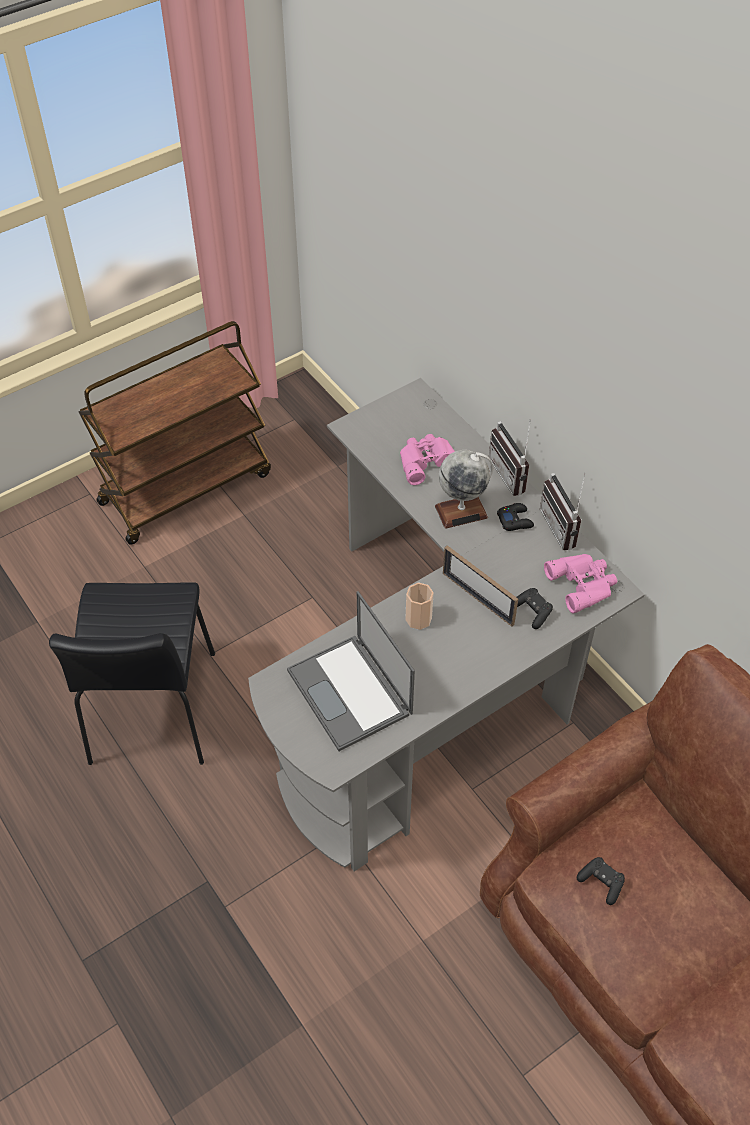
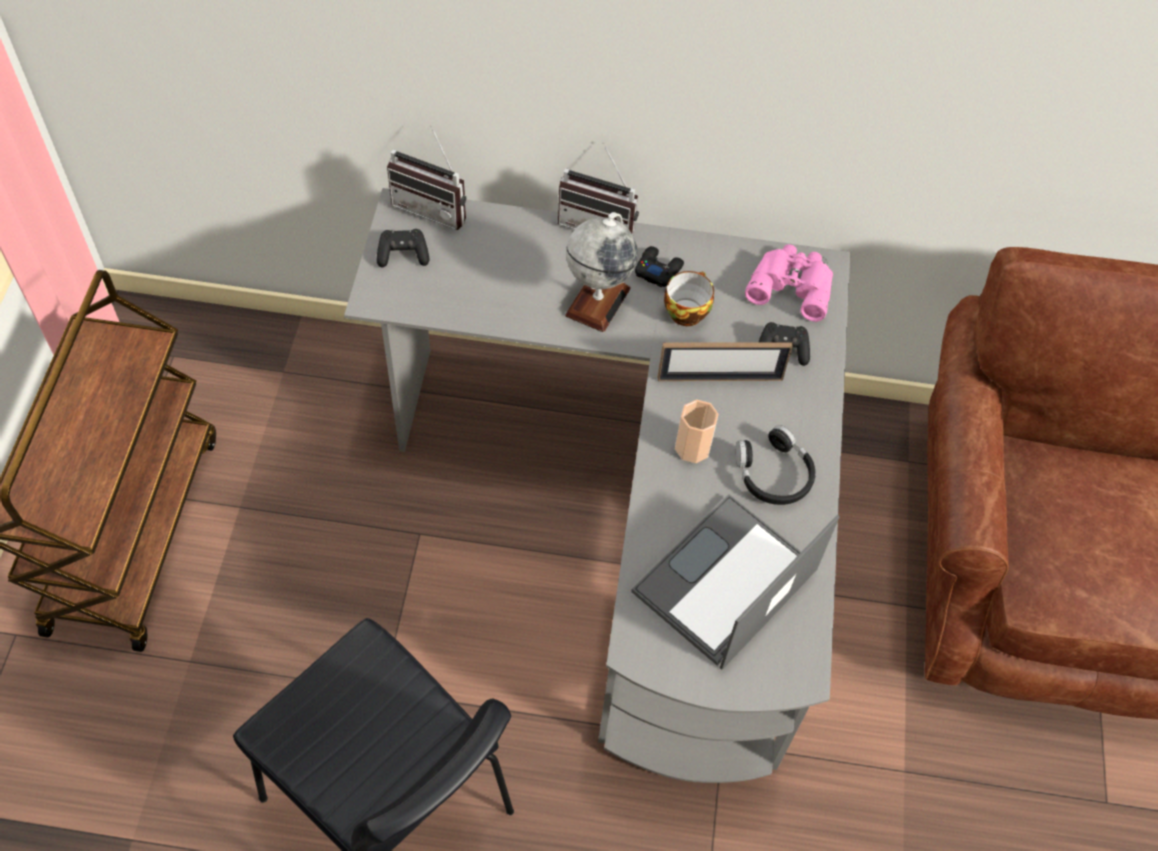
camera: 50 degrees left, 5 degrees up
laptop [287,591,415,751] -> laptop turned 120 degrees clockwise [631,495,839,669]
pink binoculars [400,434,455,485] -> none
radio [540,473,585,550] -> radio moved to [387,125,466,230]
black game controller [577,857,625,905] -> black game controller moved to [377,229,430,268]
none -> cup [664,271,714,326]
none -> black headphones [736,425,816,505]

